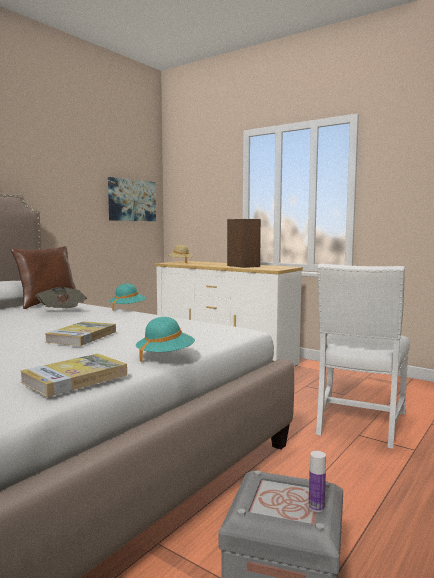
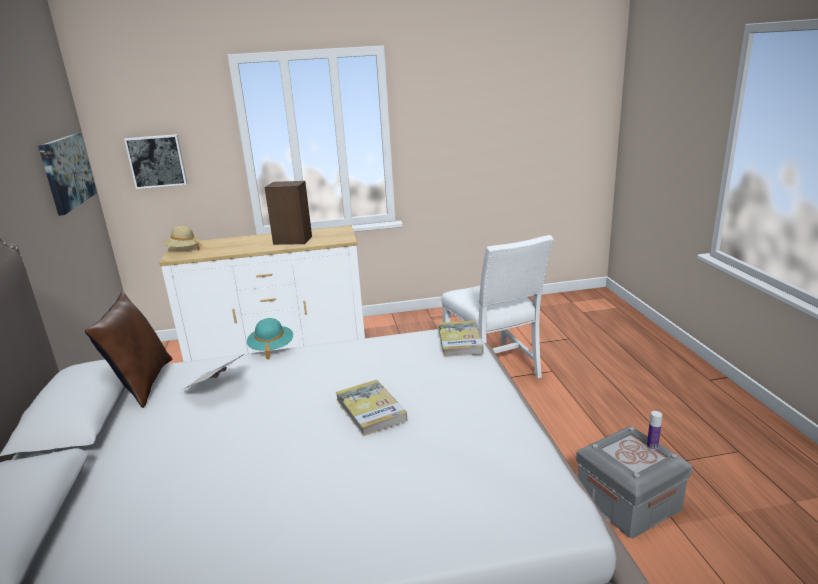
camera: 45 degrees left, 15 degrees up
book [20,354,127,397] -> book moved to [438,321,483,357]
turquoise hat [136,317,195,363] -> none
none -> picture [124,134,188,189]

